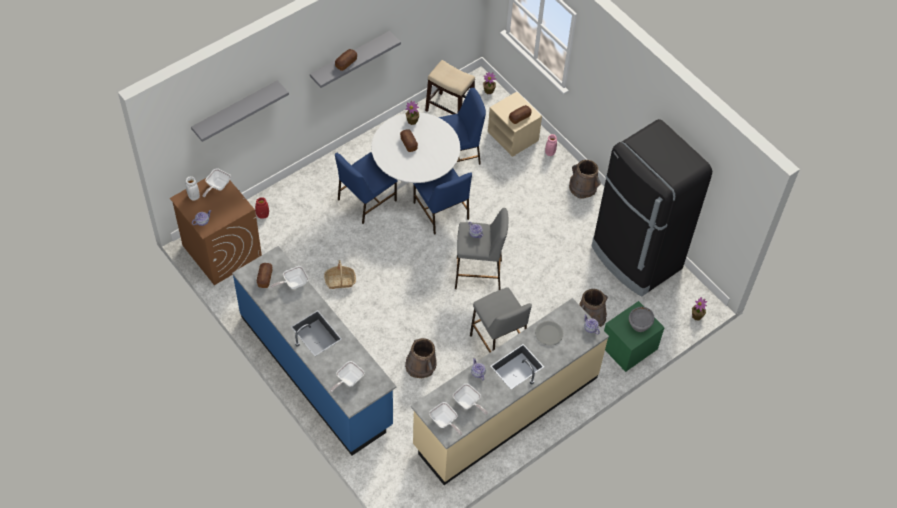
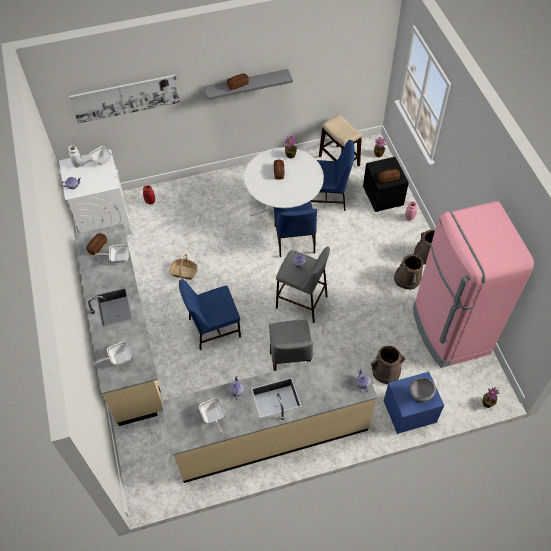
camera: 25 degrees right, 0 degrees up
brown washing machine [170,178,262,285] -> white washing machine [59,150,133,236]
grey shelf [191,80,289,142] -> picture [69,74,180,124]
blue counter [232,246,396,455] -> beige counter [74,223,163,426]
blue chair [335,152,398,224] -> blue chair moved to [179,279,241,350]
brown bucket [405,338,437,379] -> brown bucket moved to [394,255,423,290]
frying pan [429,402,462,435] -> none
beige nightstand [488,91,542,157] -> black nightstand [363,157,409,212]
grey plate [535,321,563,346] -> none
black fridge [592,119,712,297] -> pink fridge [413,201,534,368]
green nightstand [604,301,665,372] -> blue nightstand [384,372,444,434]

